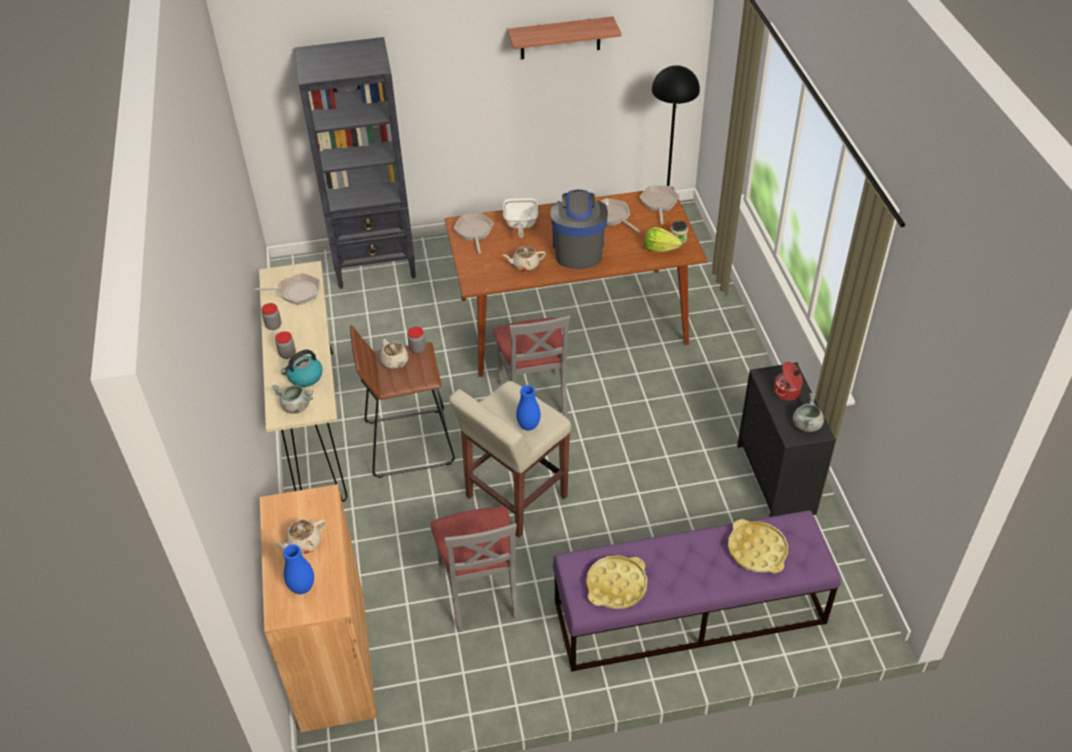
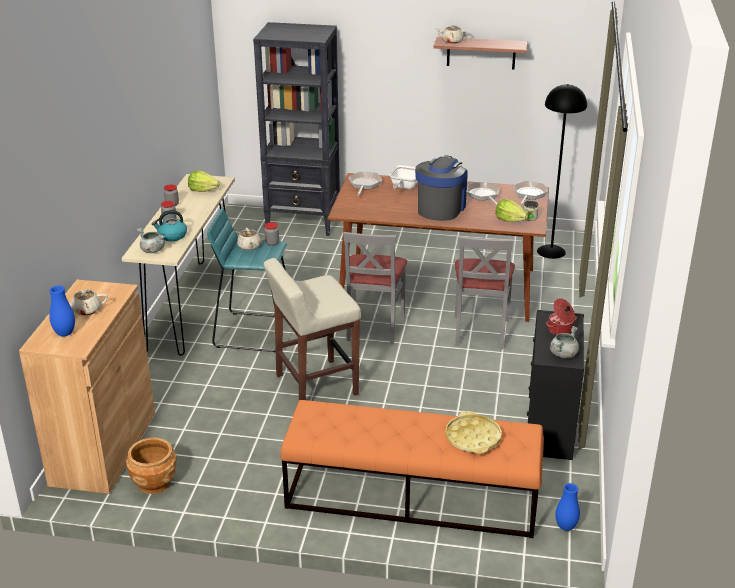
camera: 20 degrees right, 15 degrees down
frying pan [254,273,320,305] -> lettuce [188,170,220,192]
brown stool [350,325,455,478] -> turquoise stool [207,208,287,353]
grey chair [431,506,519,633] -> grey chair moved to [455,236,515,350]
beige teapot [503,246,546,271] -> beige teapot moved to [436,25,469,44]
blue vase [516,385,541,431] -> blue vase moved to [555,483,580,531]
purple bench [553,510,841,672] -> orange bench [280,400,544,538]
yellow tray [586,555,647,609] -> none
none -> brown planter [126,438,176,494]

